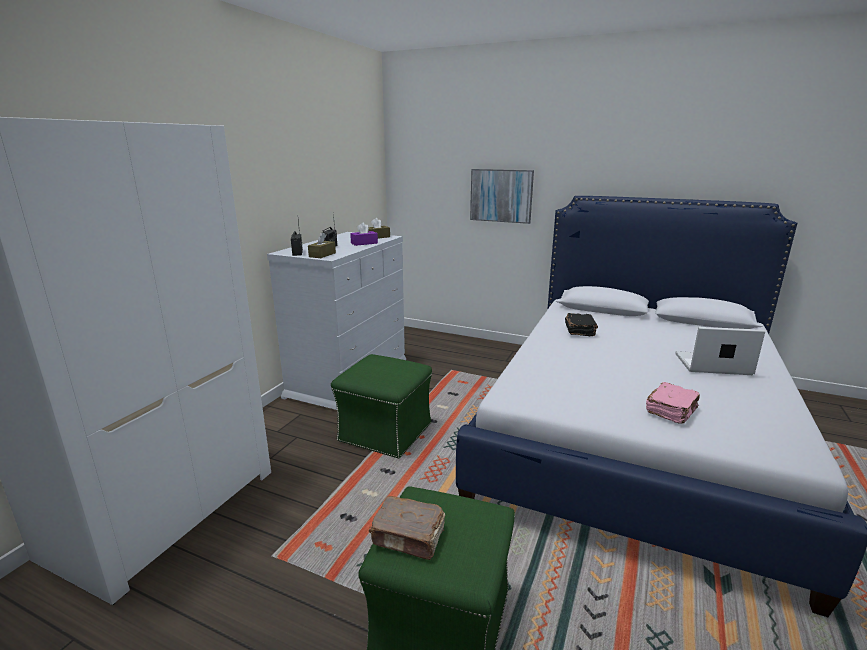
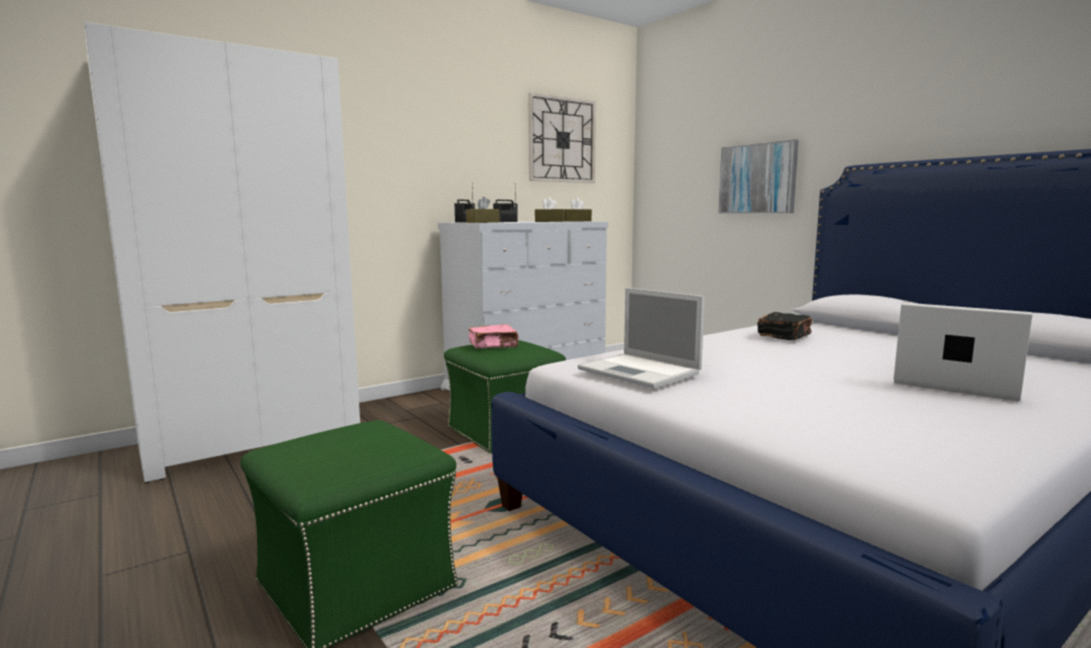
camera: 30 degrees right, 10 degrees down
purple tissue box [350,223,378,246] -> brown tissue box [535,197,564,222]
brown book [369,496,445,560] -> none
pink book [646,382,700,424] -> pink book moved to [468,324,519,348]
none -> wall clock [528,93,596,183]
none -> laptop [578,288,705,388]

